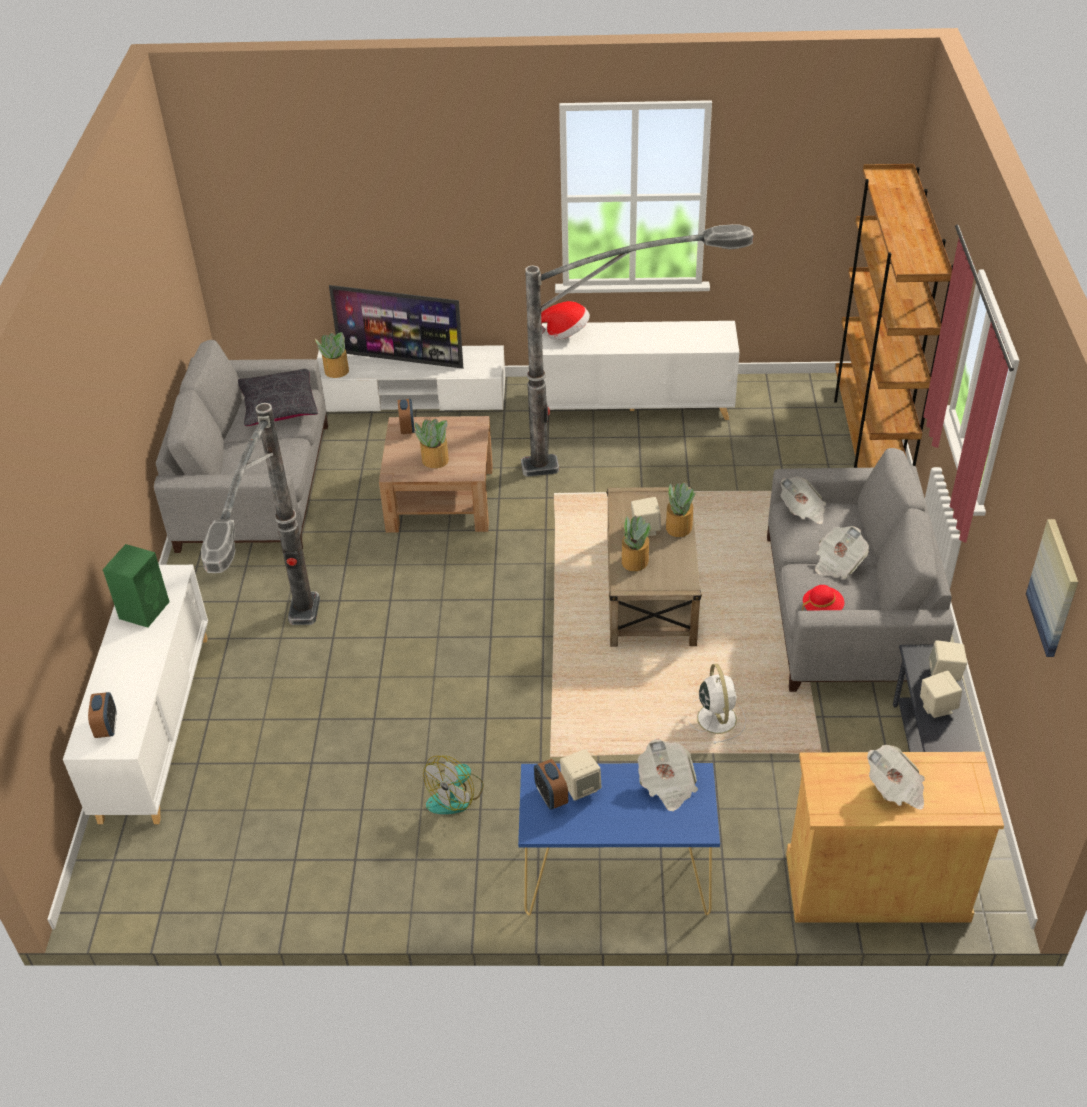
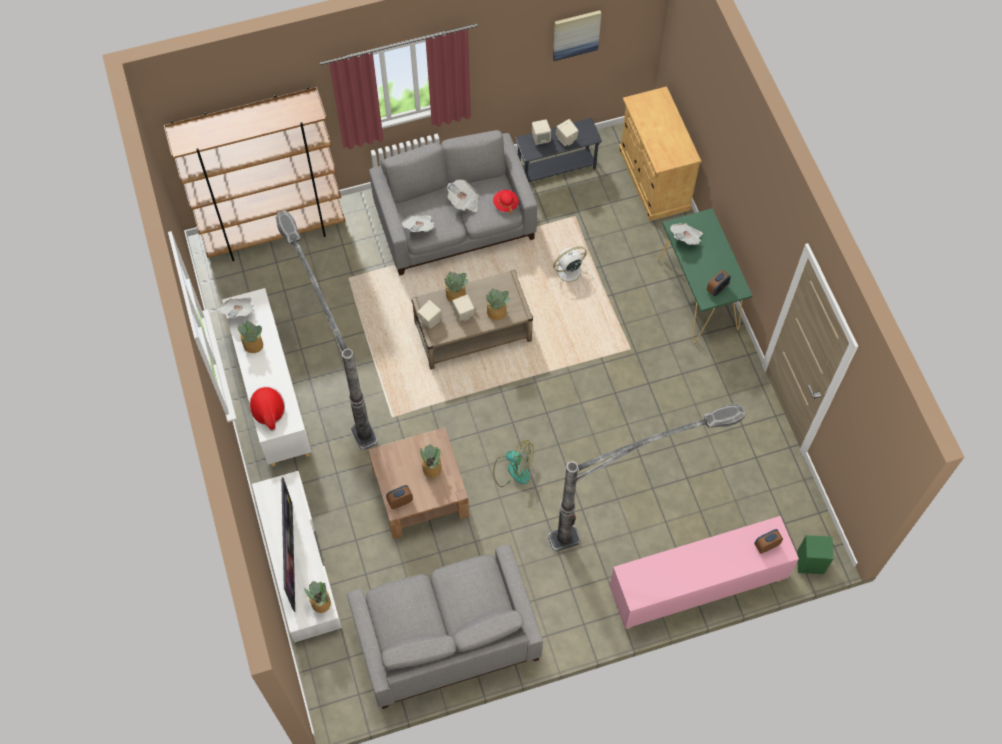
camera: 110 degrees left, 20 degrees up
white cabinet [63,565,208,824] -> pink cabinet [609,516,799,629]
green speaker [103,544,170,628] -> green speaker moved to [797,535,834,574]
black pillow [238,369,318,426] -> none
fan [423,755,483,814] -> fan moved to [493,440,534,487]
blue console table [518,763,720,916] -> green console table [658,208,752,342]
beige speaker [560,749,602,801] -> beige speaker moved to [417,300,443,328]
newspaper [867,745,925,810] -> newspaper moved to [219,298,254,318]
none -> potted plant [238,321,263,353]

